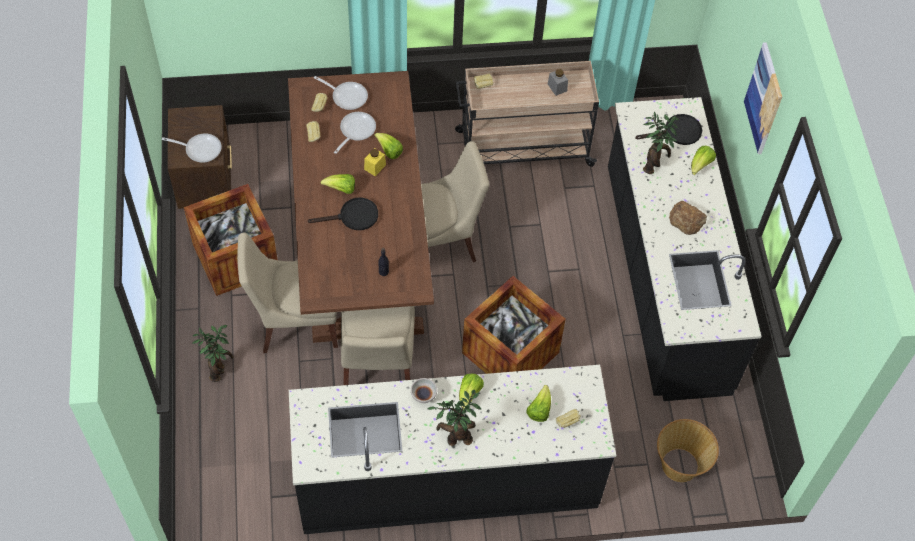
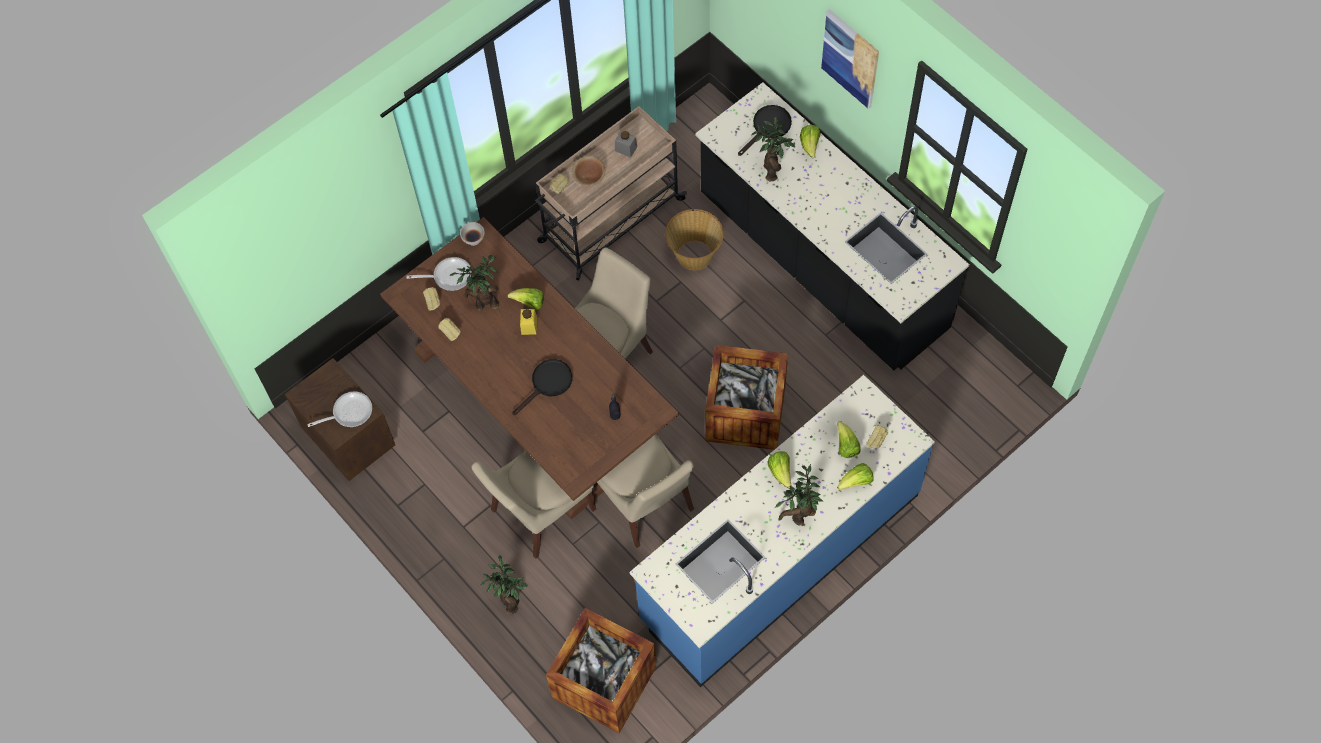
camera: 30 degrees left, 5 degrees up
crate [184,184,277,296] -> crate moved to [546,608,656,733]
black counter [289,365,616,534] -> blue counter [629,375,935,687]
lettuce [320,174,355,194] -> lettuce moved to [837,463,874,491]
frying pan [334,112,376,154] -> potted plant [450,255,500,311]
white bowl [411,378,437,403] -> white bowl moved to [460,222,485,246]
basket [657,419,719,482] -> basket moved to [665,209,724,270]
bread [669,201,707,235] -> none
none -> brown bowl [571,156,605,186]

